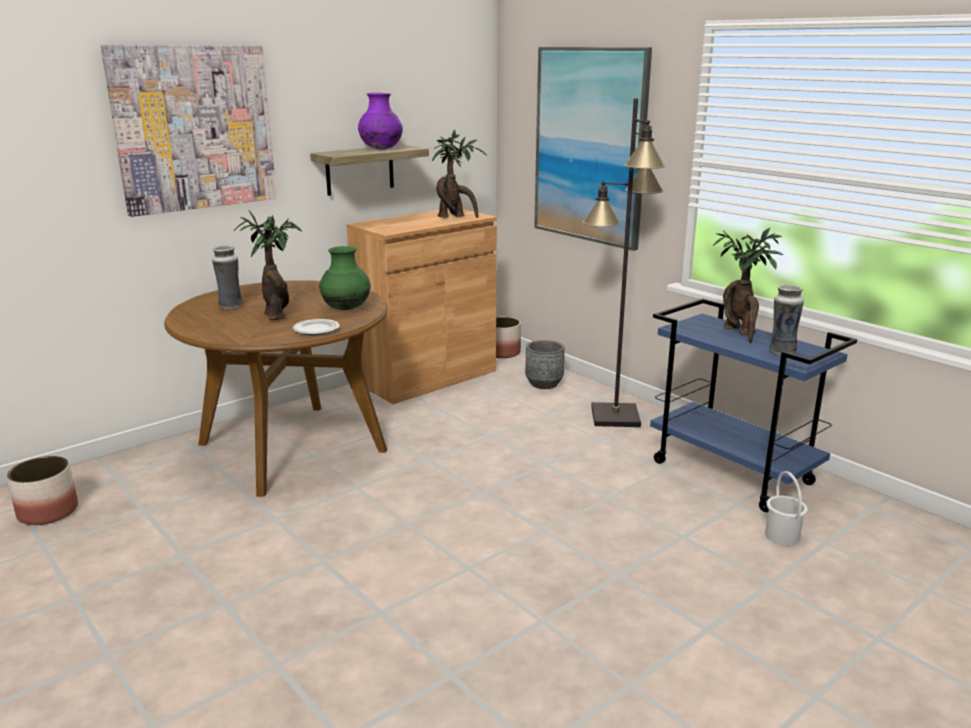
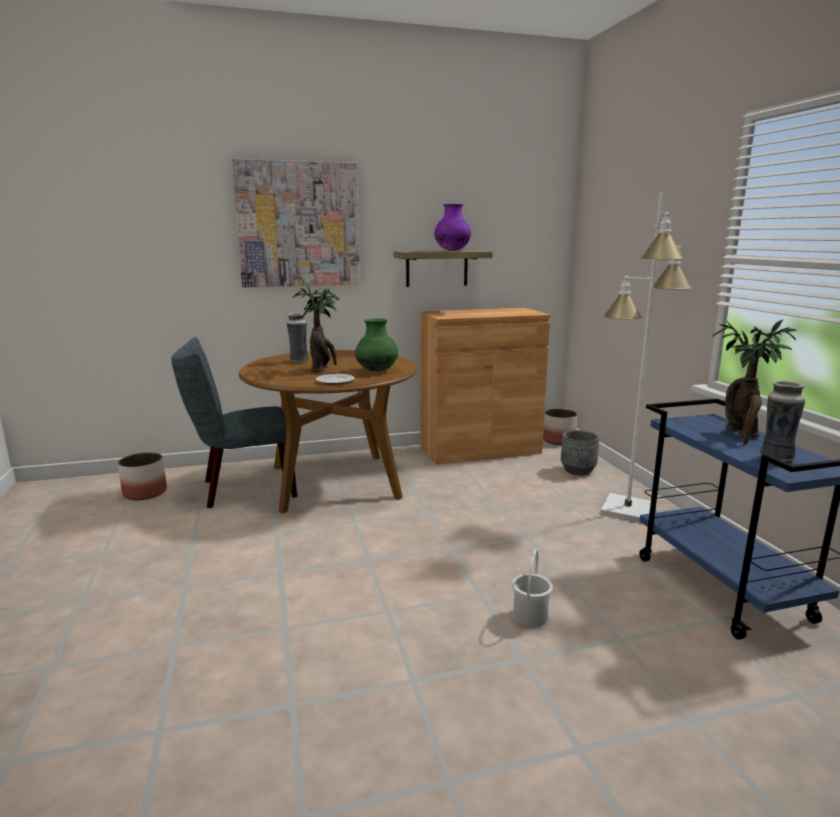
camera: 25 degrees right, 5 degrees down
potted plant [432,129,487,218] -> none
picture [534,47,652,251] -> none
black floor lamp [583,98,665,427] -> white floor lamp [600,193,692,523]
white bucket [765,471,808,546] -> white bucket moved to [512,549,553,627]
none -> grey chair [171,337,297,508]

